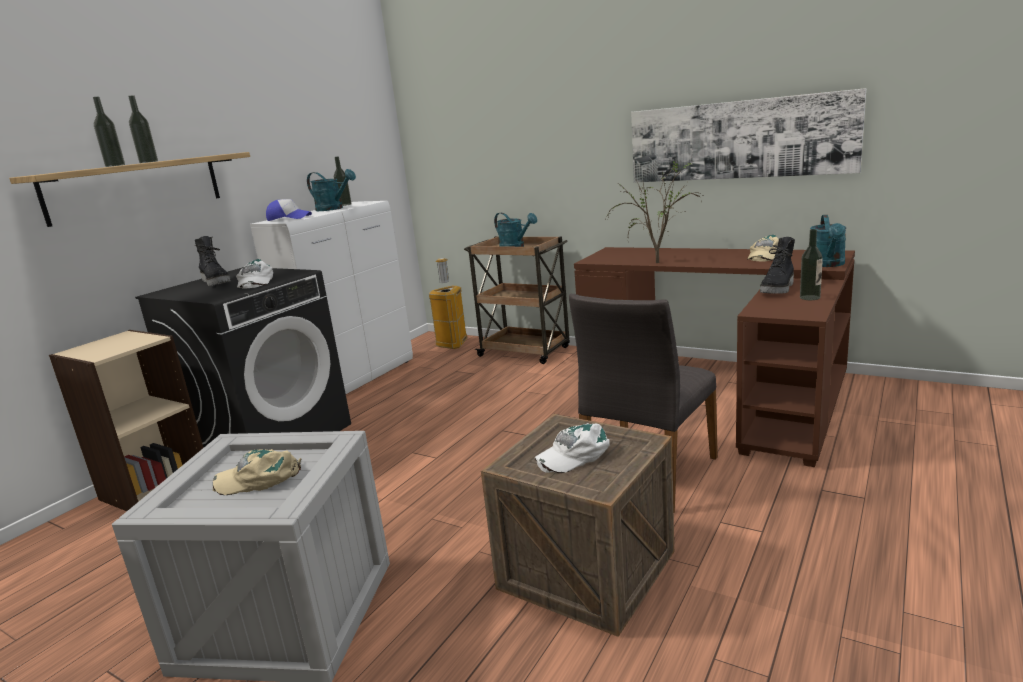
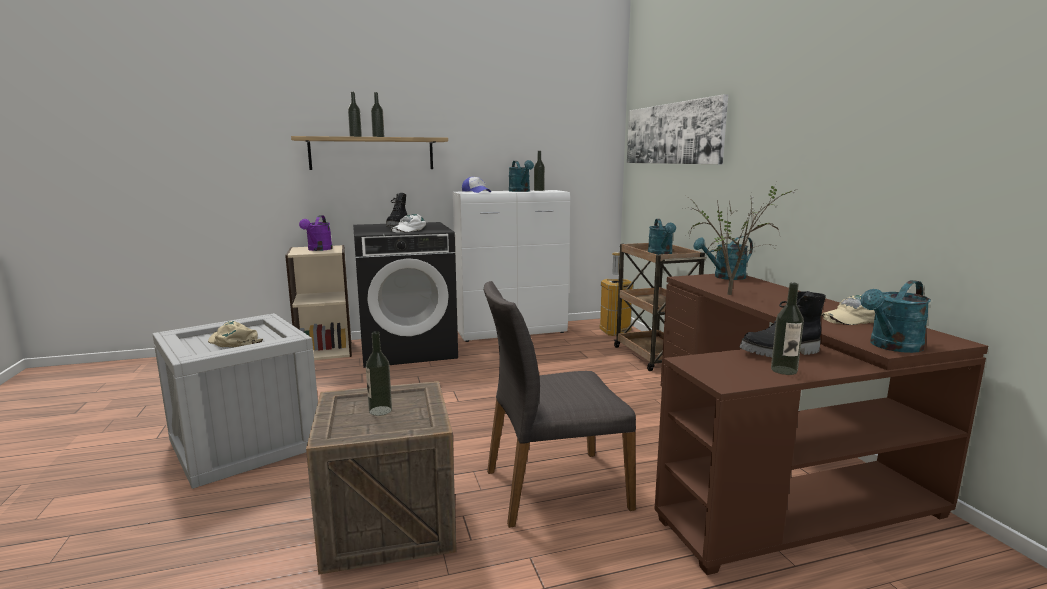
camera: 40 degrees right, 5 degrees down
white cap [535,423,610,473] -> bottle [366,331,392,416]
picture [631,88,866,182] -> picture moved to [627,94,728,164]
none -> purple watering can [299,215,333,251]
none -> turquoise watering can [693,236,753,280]

